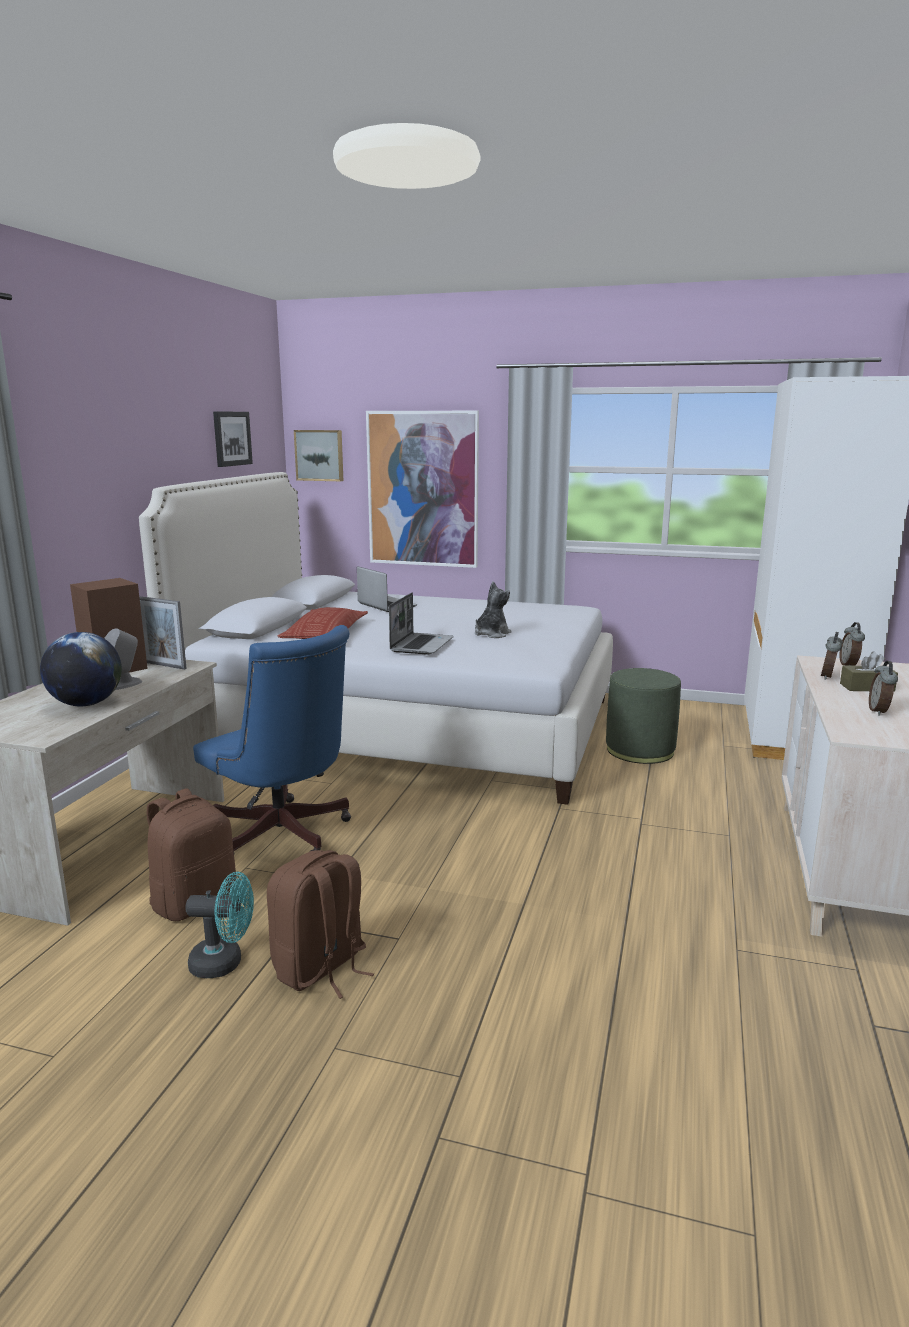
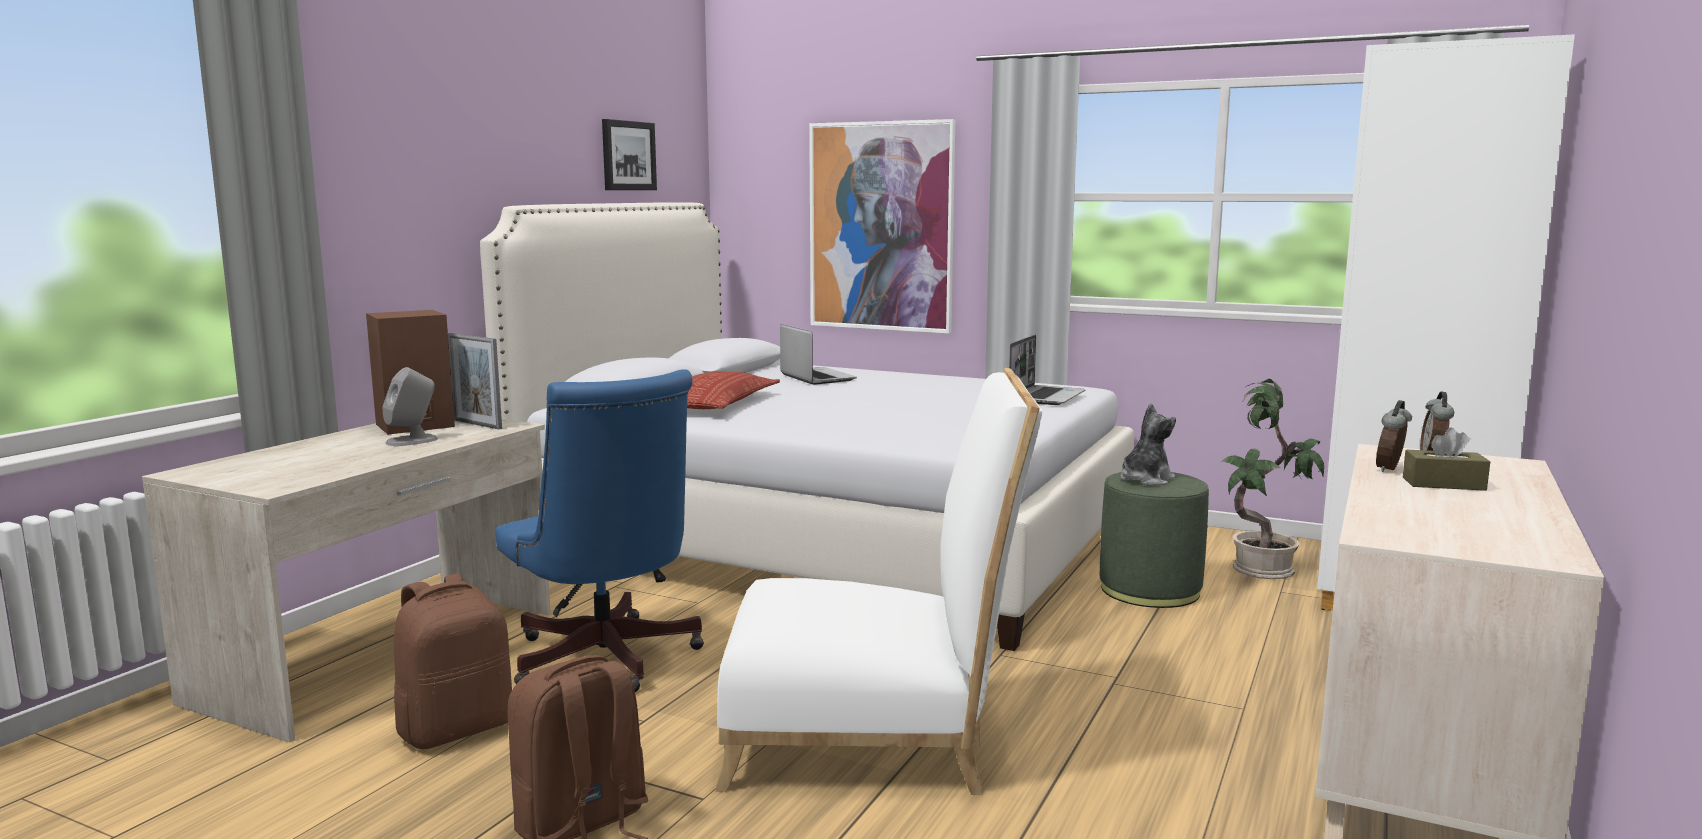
camera: 10 degrees right, 5 degrees down
globe [40,632,122,706] -> none
turquoise fan [185,872,254,978] -> none
picture [294,430,343,481] -> none
laptop [389,593,453,655] -> laptop moved to [1009,335,1085,405]
plush toy [475,581,512,638] -> plush toy moved to [1121,403,1176,486]
alarm clock [869,661,898,716] -> none
none -> white chair [715,368,1043,795]
none -> potted plant [1222,379,1324,579]

